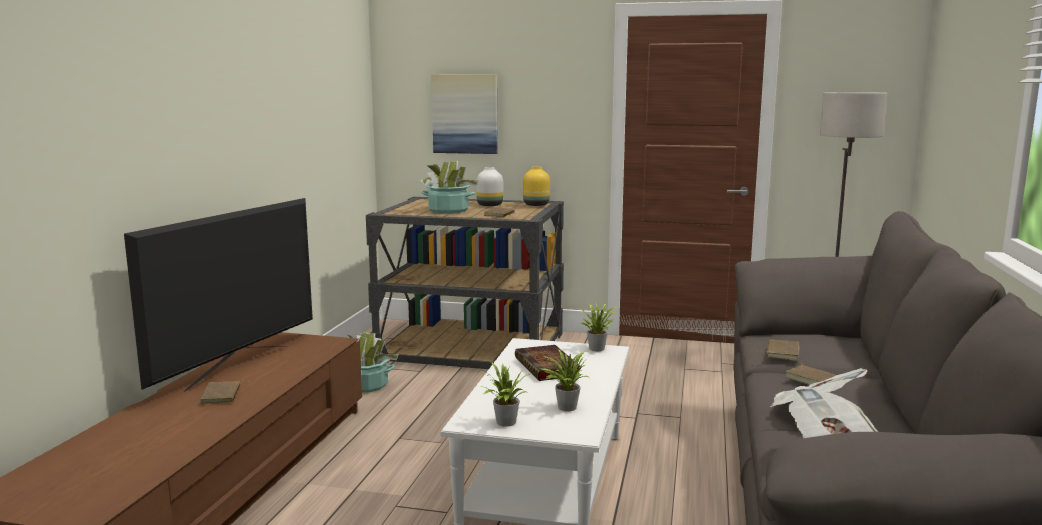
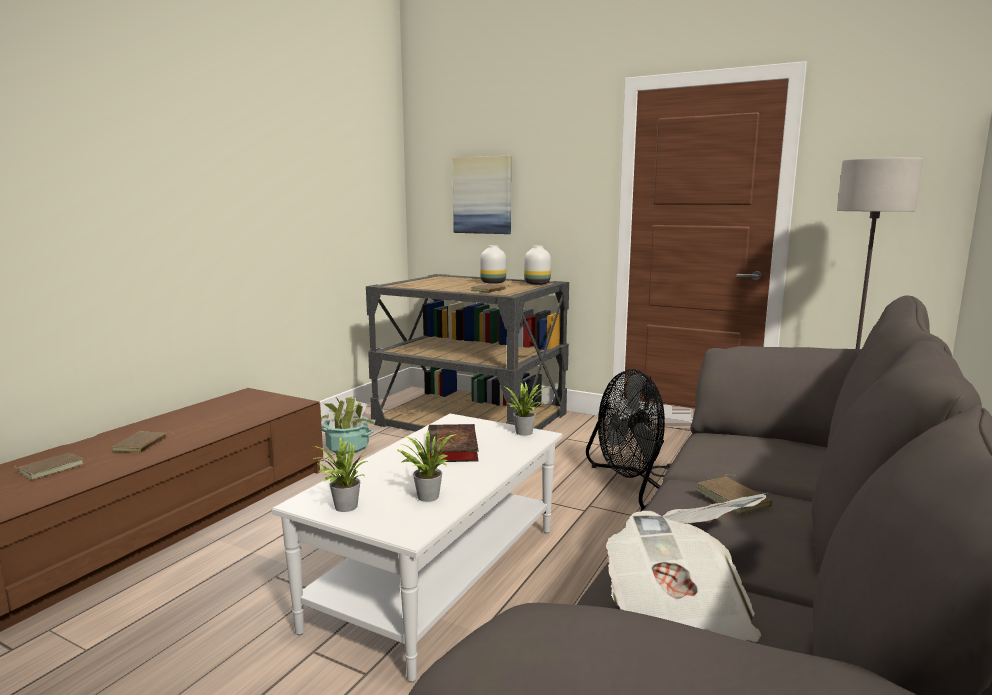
camera: 15 degrees right, 0 degrees up
television [124,198,313,392] -> none
potted plant [420,161,479,214] -> none
yellow vase [523,167,550,206] -> white vase [524,246,551,285]
brown book [757,339,800,361] -> brown book moved to [14,453,84,480]
none -> black fan [586,369,671,511]

